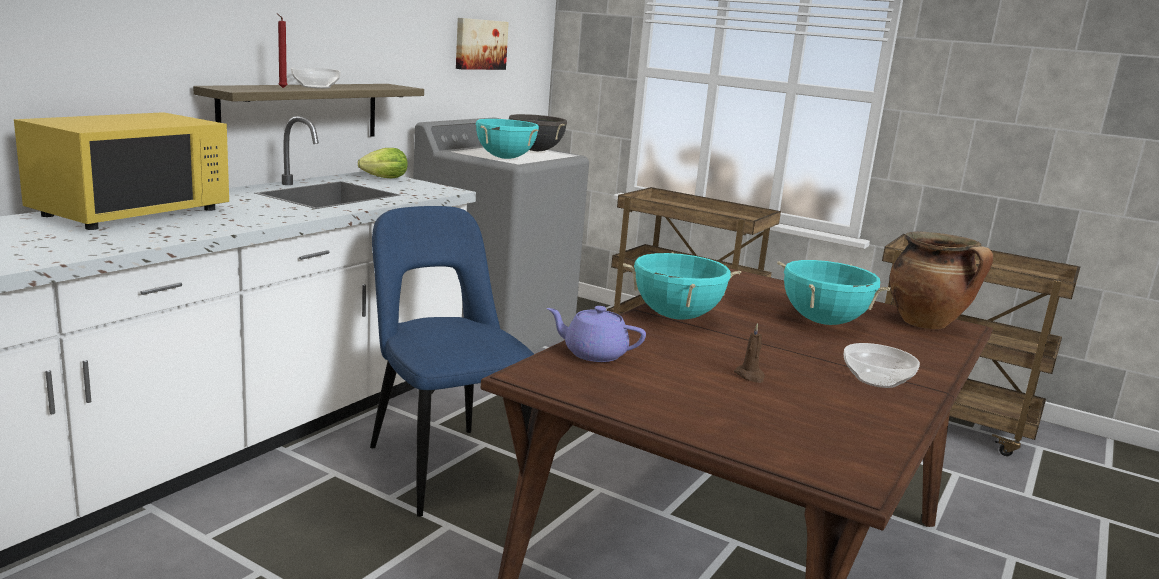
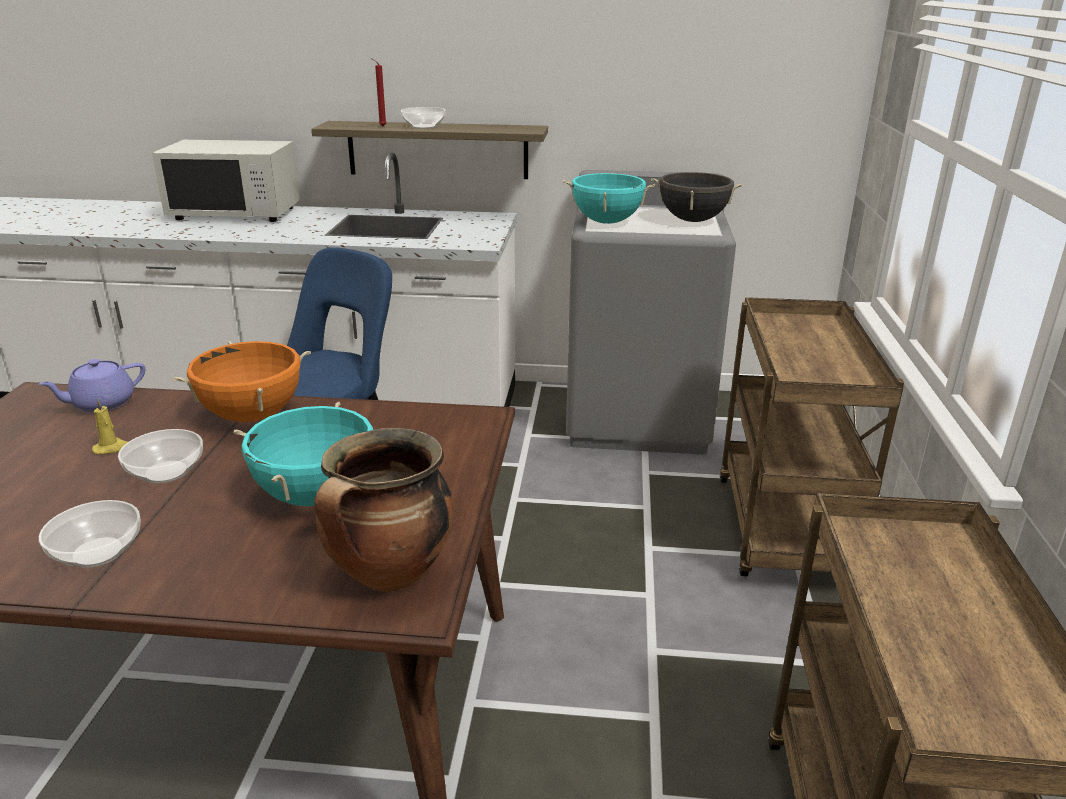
camera: 65 degrees right, 10 degrees up
yellow microwave [14,112,229,230] -> white microwave [152,140,300,222]
lettuce [358,148,408,178] -> none
picture [456,18,509,70] -> none
purple teapot [547,306,646,362] -> purple teapot turned 120 degrees counterclockwise [39,359,145,412]
turquoise cooking pot [623,252,741,320] -> orange cooking pot [173,341,311,422]
brown candle [734,323,765,383] -> none
none -> yellow candle [92,399,128,454]
none -> bowl [118,429,203,483]

